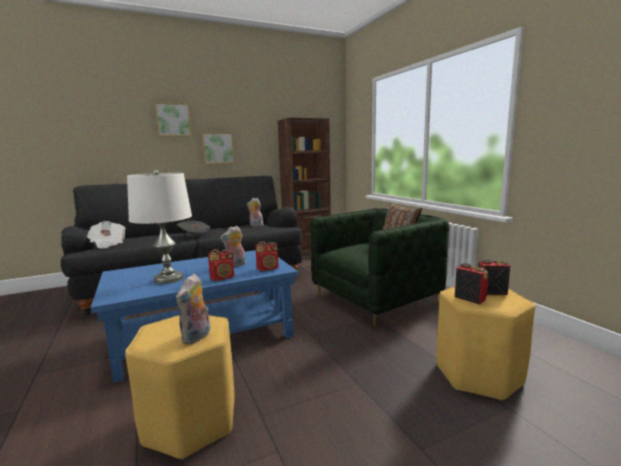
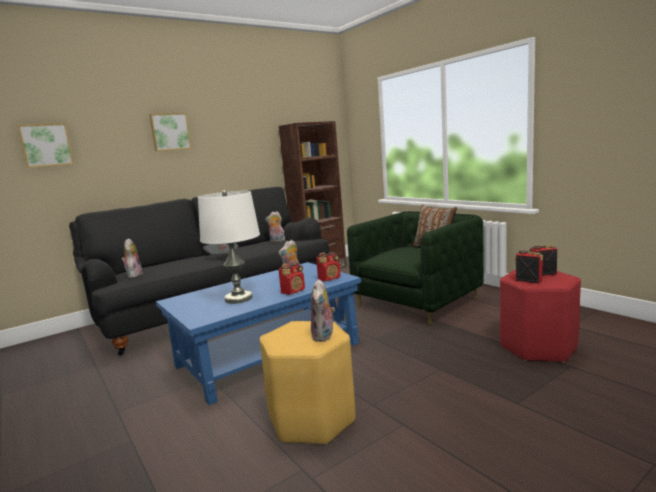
camera: 10 degrees left, 0 degrees up
newspaper [87,221,126,249] -> plush toy [122,238,143,277]
picture [202,133,235,164] -> picture moved to [17,123,74,168]
yellow stool [436,286,535,400] -> red stool [500,270,581,362]

